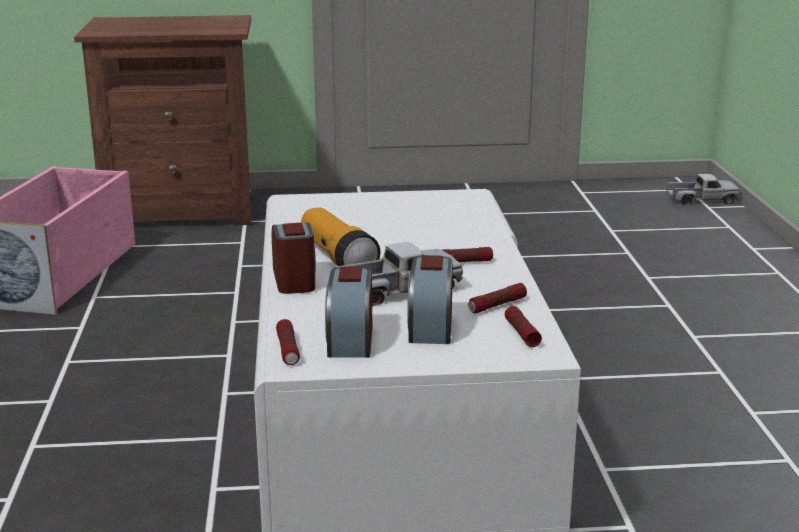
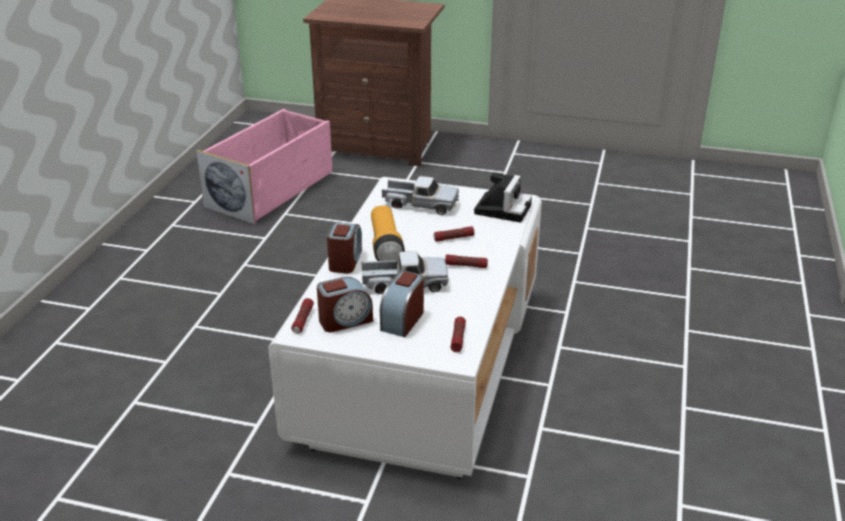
camera: 20 degrees right, 10 degrees up
alarm clock [325,266,372,358] -> alarm clock turned 135 degrees counterclockwise [317,277,373,332]
flashlight [468,283,527,313] -> flashlight moved to [434,226,474,242]
toy truck [666,174,740,205] -> toy truck moved to [382,176,459,215]
none -> camera [474,173,532,223]

